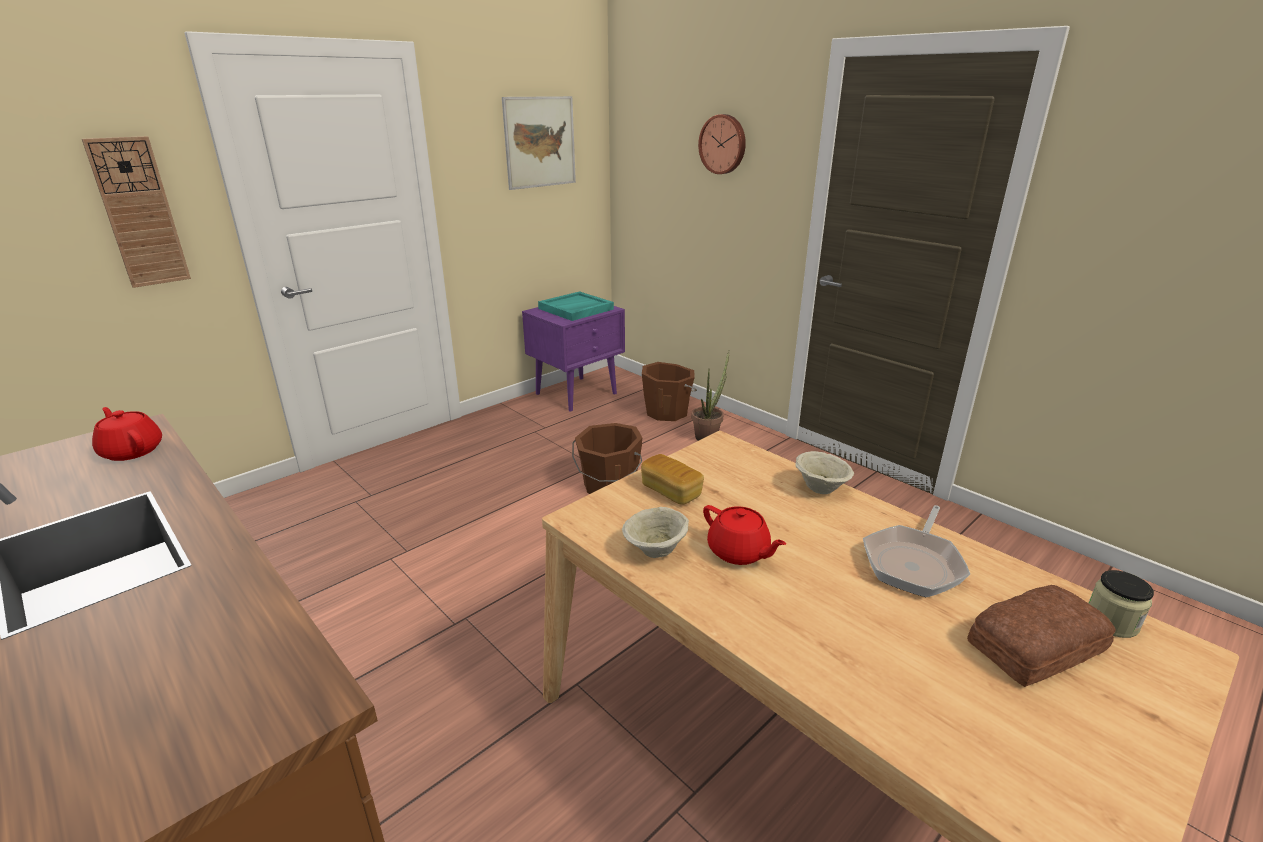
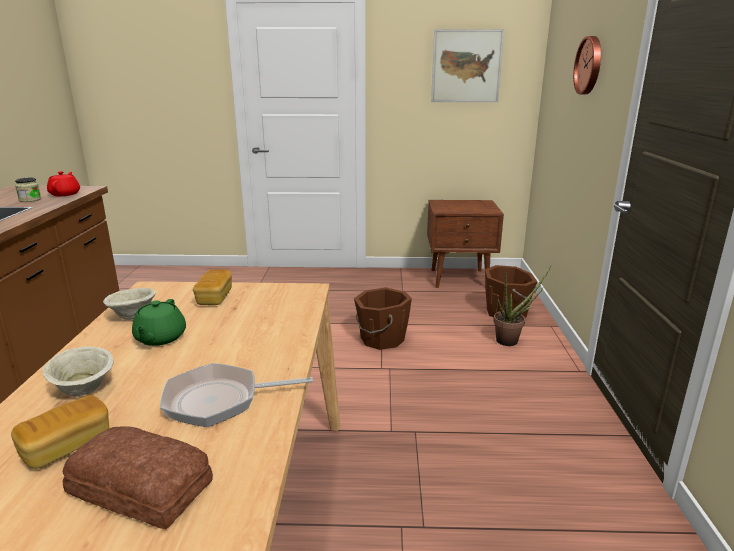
camera: 45 degrees right, 5 degrees down
wall clock [82,136,191,288] -> none
purple nightstand [522,306,625,411] -> brown nightstand [427,200,504,288]
turquoise tray [538,291,614,321] -> none
red teapot [703,505,787,565] -> green teapot [132,299,186,346]
beige bowl [795,451,854,494] -> beige bowl moved to [43,346,113,396]
jar [1088,570,1154,638] -> jar moved to [15,178,41,202]
none -> bread [11,395,109,469]

